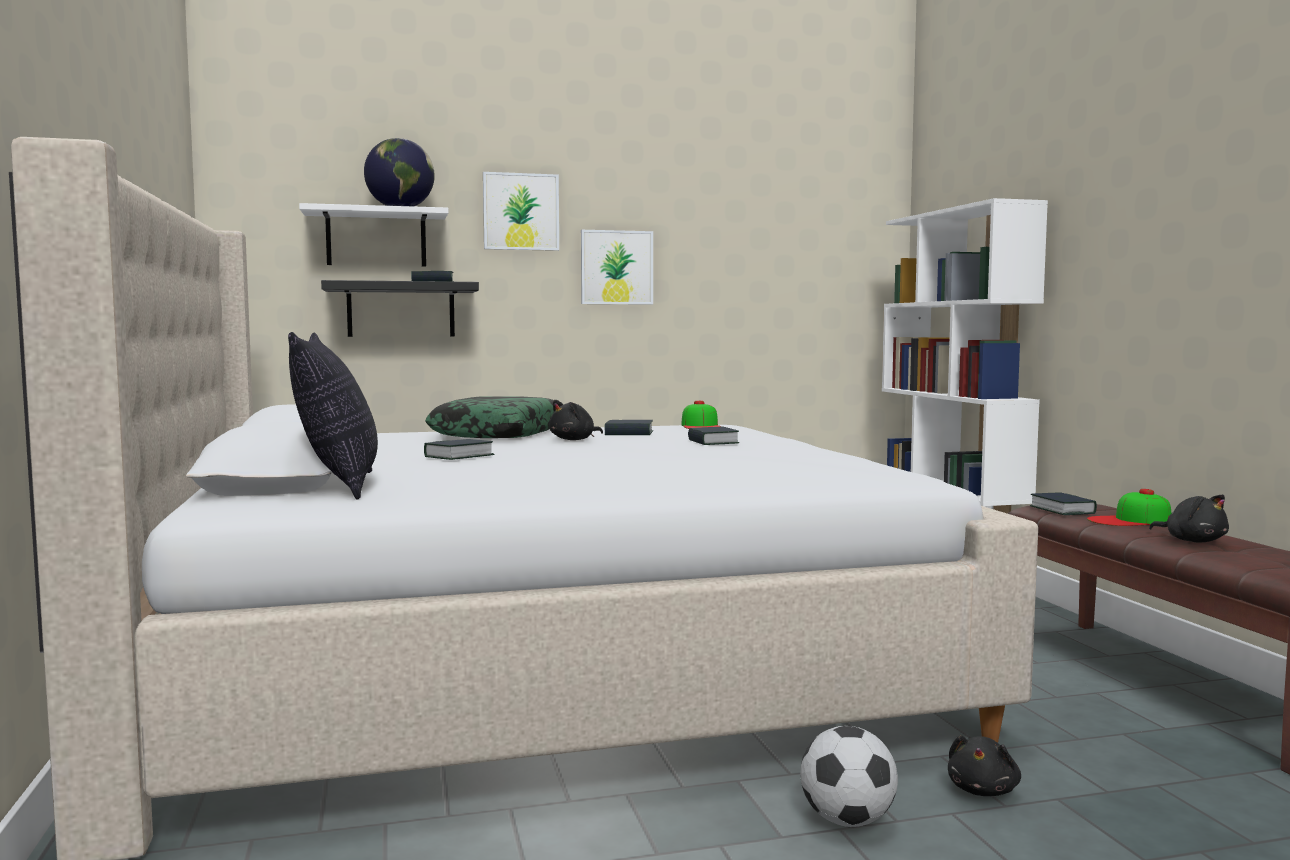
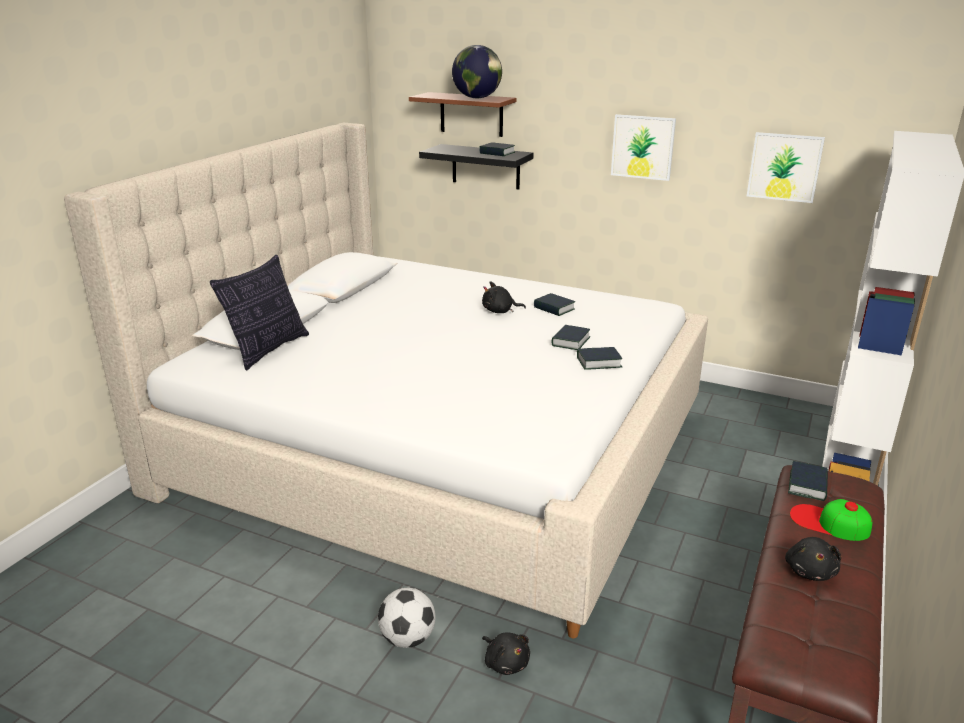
camera: 40 degrees right, 20 degrees up
white shelf [299,203,449,267] -> brown shelf [409,92,516,137]
book [424,439,495,460] -> book moved to [577,347,622,370]
pillow [425,396,554,438] -> none
picture [483,172,559,251] -> picture moved to [747,132,825,203]
cap [681,401,722,429] -> none
black plush toy [948,735,1021,796] -> black plush toy turned 105 degrees counterclockwise [482,632,530,675]

